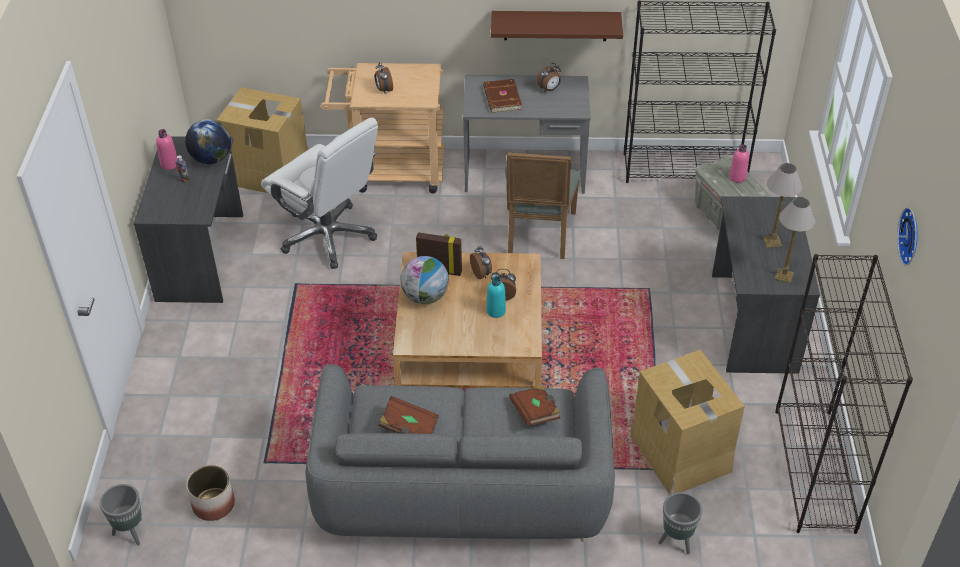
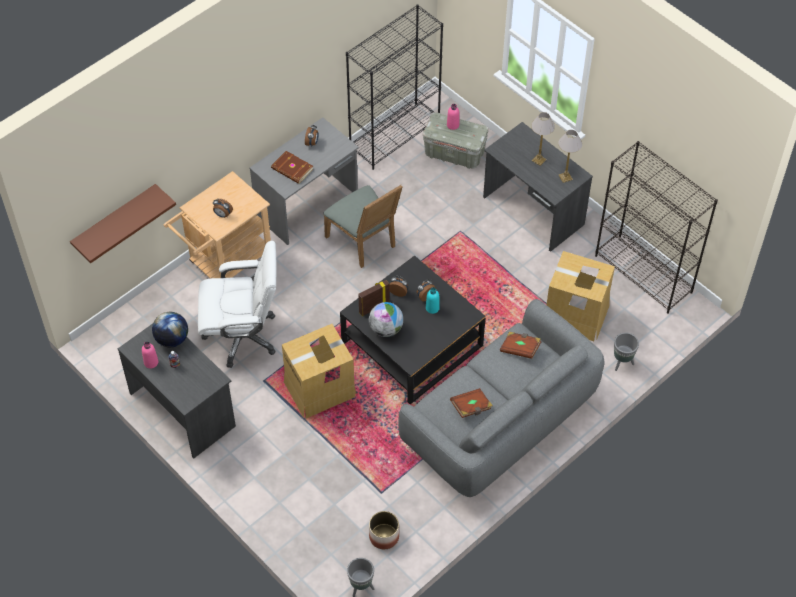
camera: 45 degrees left, 10 degrees up
cardboard box [217,87,308,193] -> cardboard box moved to [282,324,356,418]
beige coffee table [393,252,542,388] -> black coffee table [340,255,486,404]
brown shelf [491,11,623,41] -> brown shelf moved to [70,184,176,263]
wall clock [897,207,918,266] -> none

